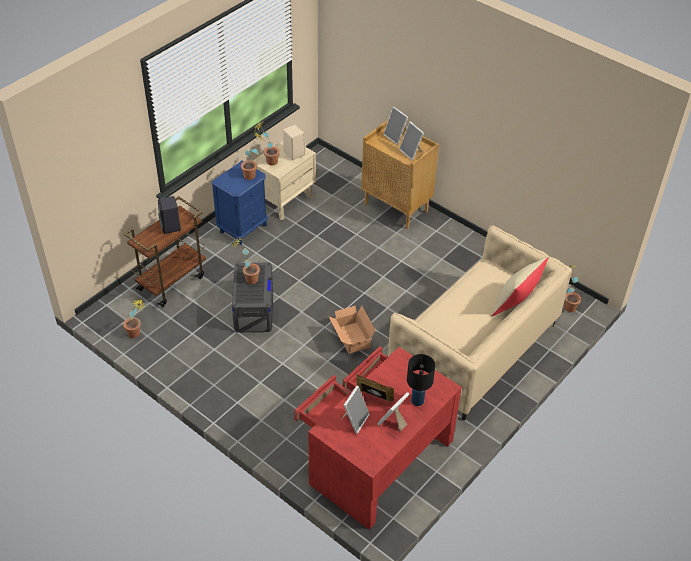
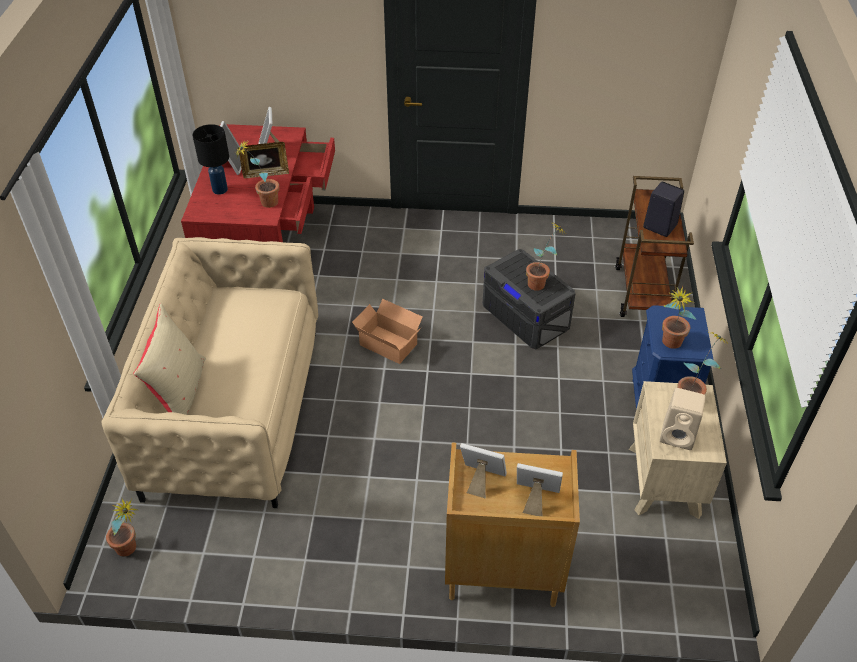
camera: 145 degrees right, 0 degrees up
potted plant [123,298,145,338] -> potted plant moved to [236,140,279,208]

